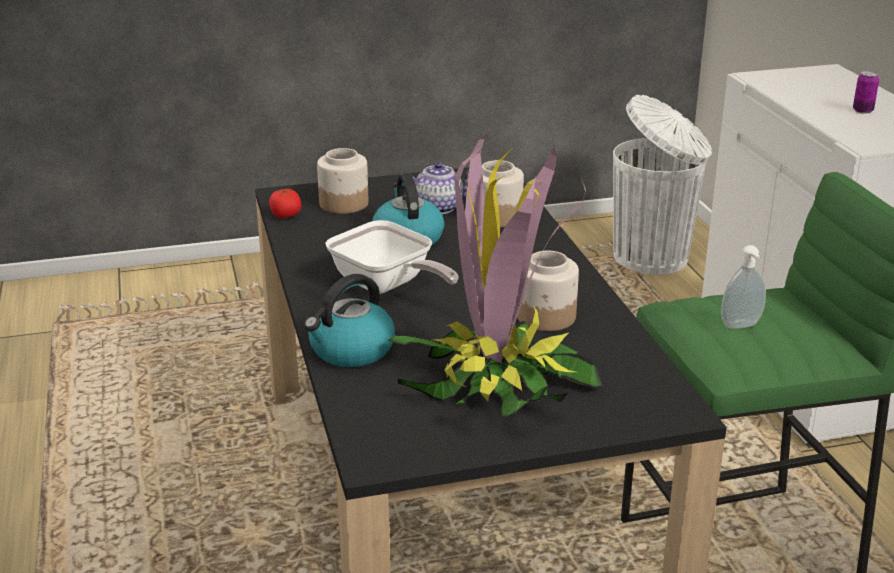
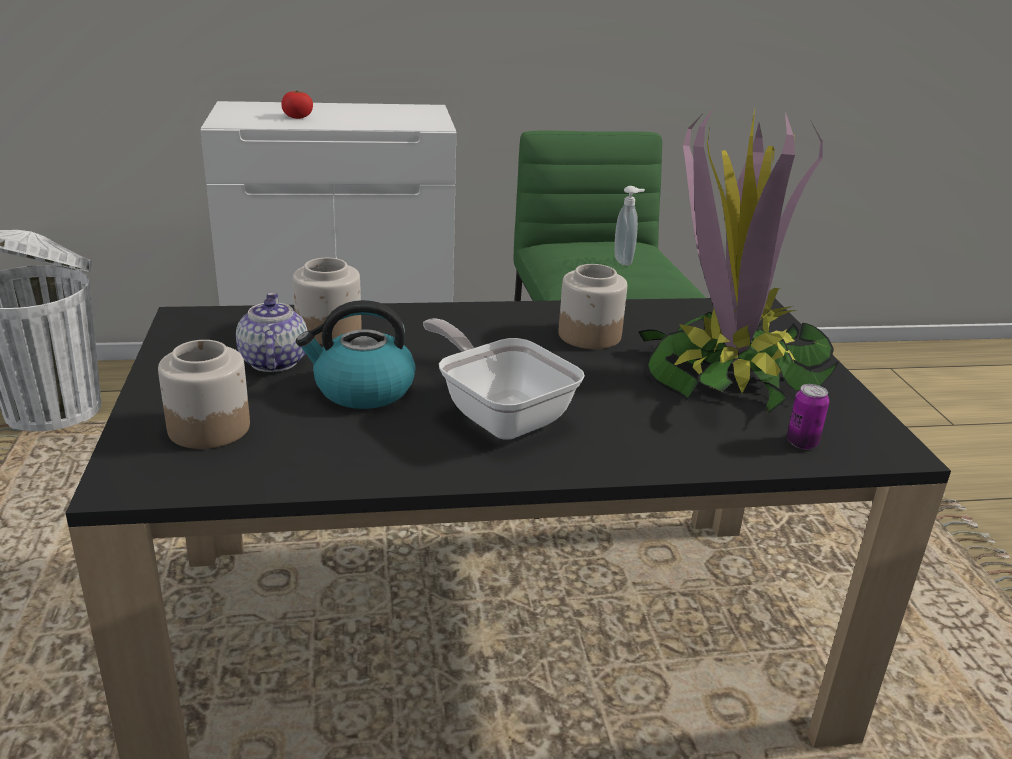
camera: 85 degrees left, 0 degrees up
tomato [269,189,301,218] -> tomato moved to [281,91,313,119]
kettle [304,274,395,367] -> none
frying pan [325,220,459,294] -> frying pan turned 90 degrees counterclockwise [423,318,585,440]
can [853,71,879,114] -> can moved to [787,384,829,449]

